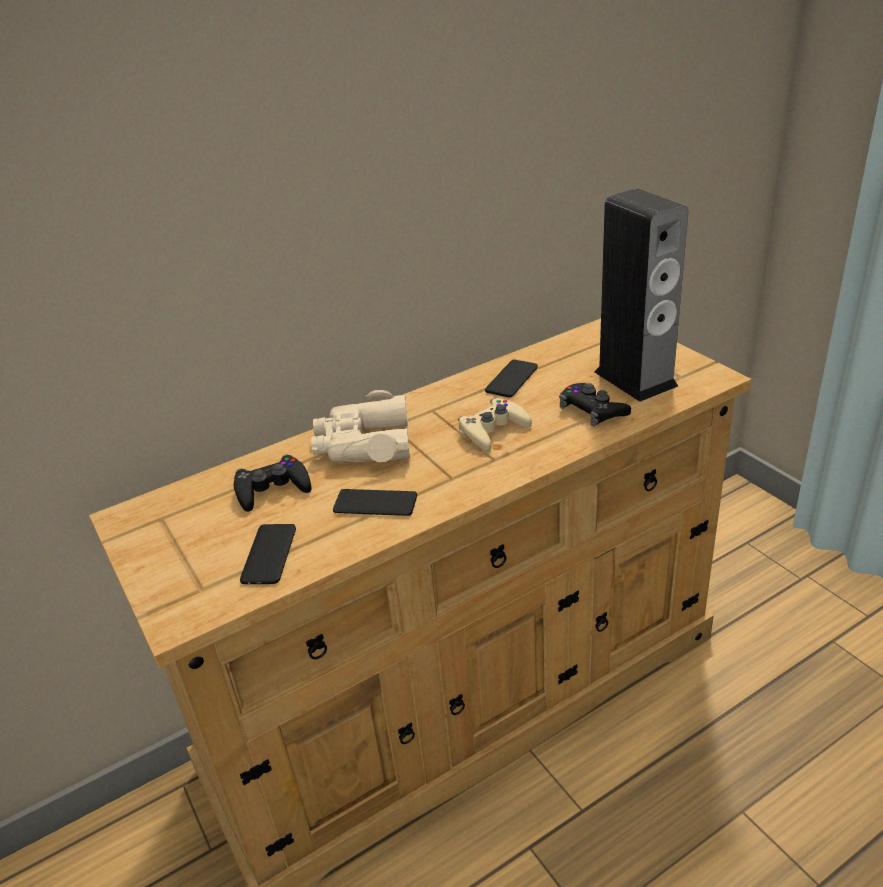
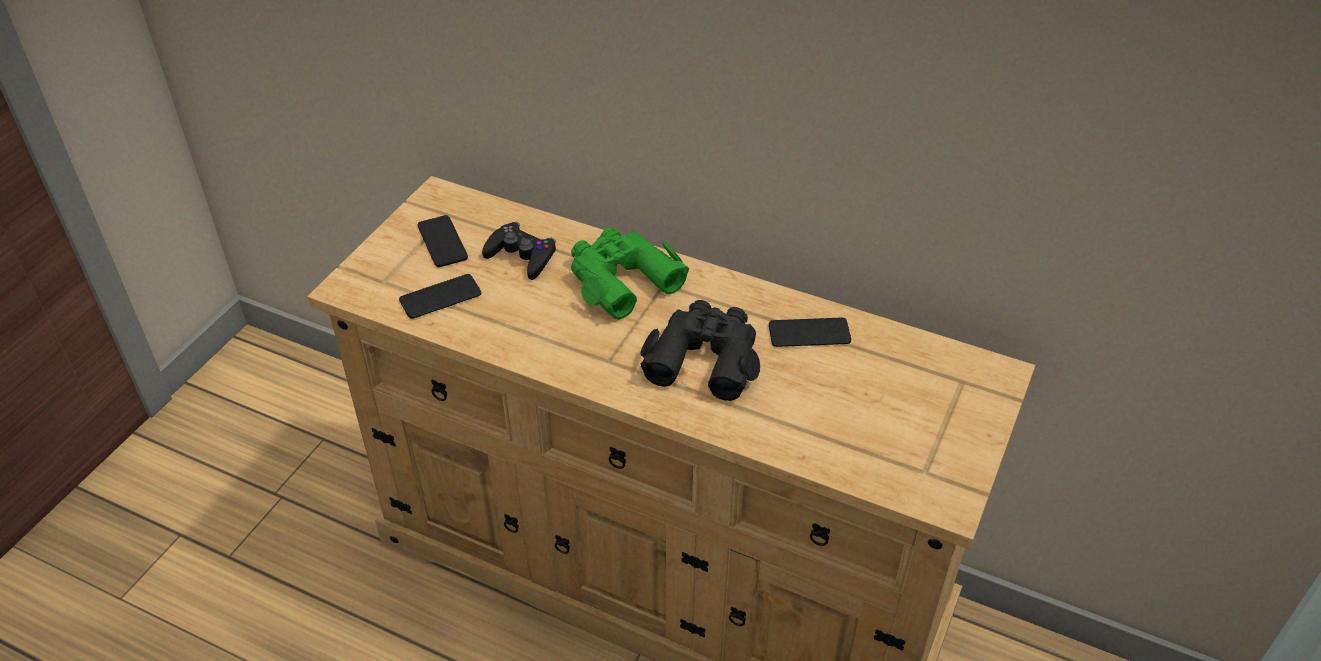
camera: 55 degrees right, 10 degrees up
beige binoculars [311,390,410,463] -> green binoculars [571,227,689,320]
phone [333,489,417,516] -> phone moved to [418,215,468,267]
beige game controller [458,398,532,451] -> black binoculars [640,300,760,401]
black game controller [559,383,631,426] -> none
speaker [594,188,688,402] -> none

